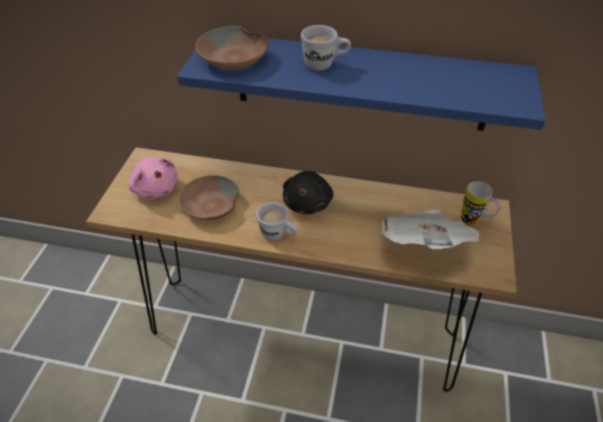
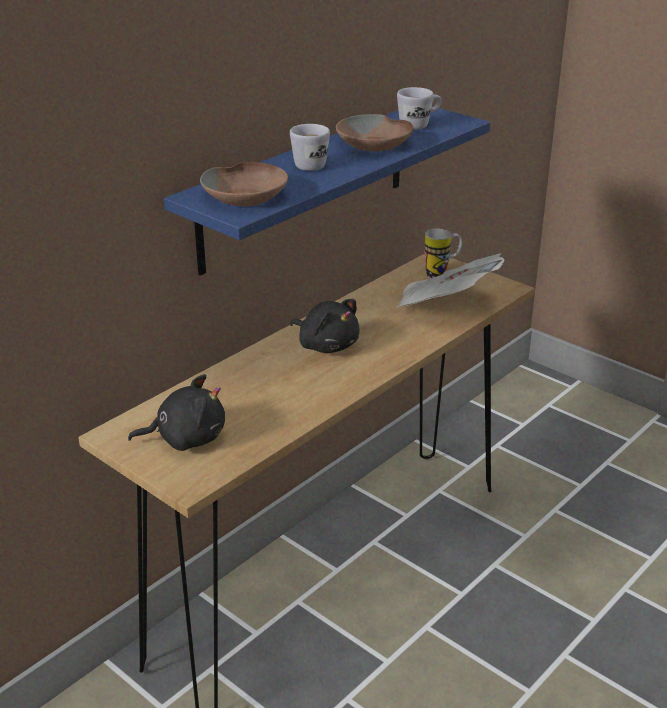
camera: 60 degrees left, 15 degrees down
pink plush toy [128,157,178,200] -> black plush toy [128,374,225,451]
brown bowl [179,175,240,220] -> brown bowl moved to [336,114,414,151]
white mug [256,202,298,241] -> white mug moved to [397,87,442,130]

